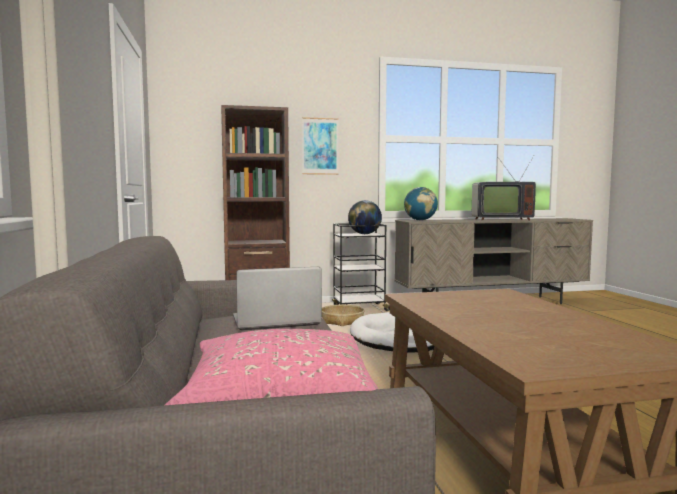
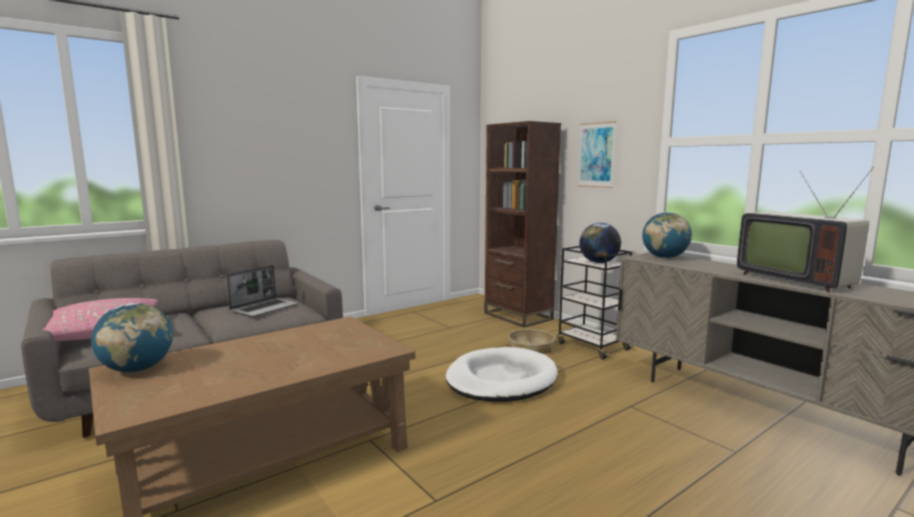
camera: 65 degrees right, 5 degrees up
laptop [233,267,322,330] -> laptop turned 75 degrees clockwise [226,265,298,317]
none -> globe [91,303,173,372]

